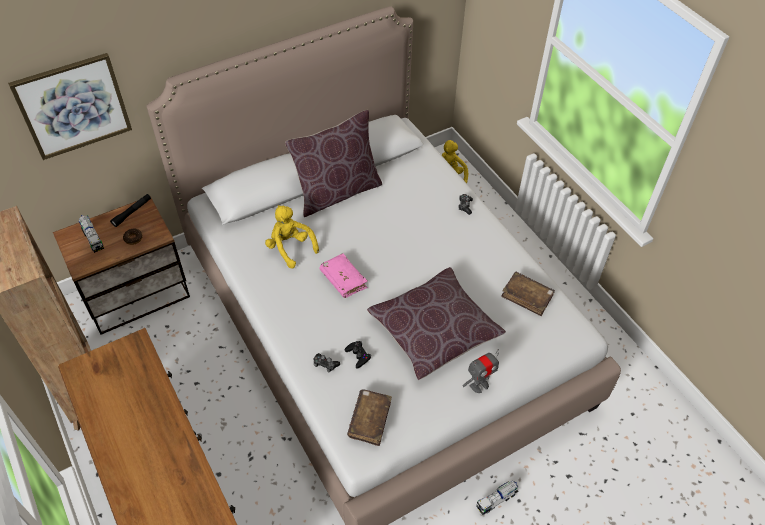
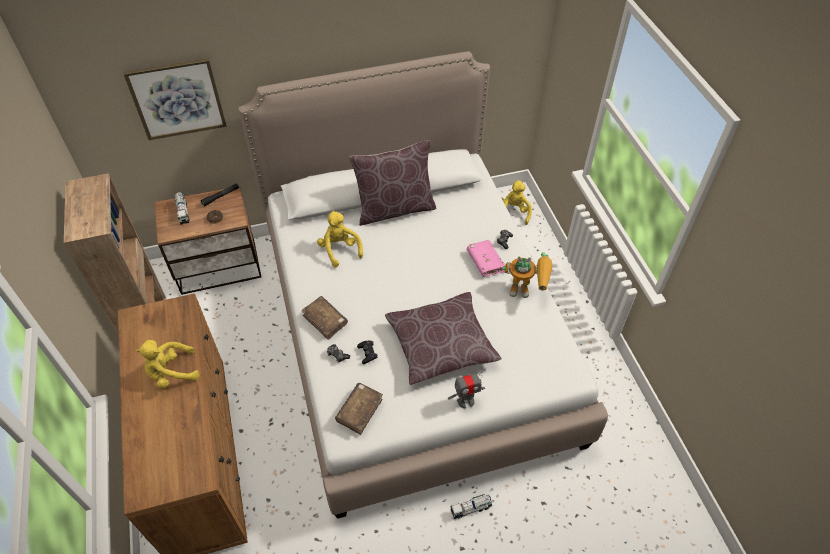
camera: 15 degrees right, 0 degrees up
pink book [319,254,368,298] -> pink book moved to [467,240,505,277]
brown book [501,272,555,316] -> brown book moved to [301,296,348,340]
none -> yellow plush toy [136,340,200,389]
none -> toy robot [502,252,552,298]

